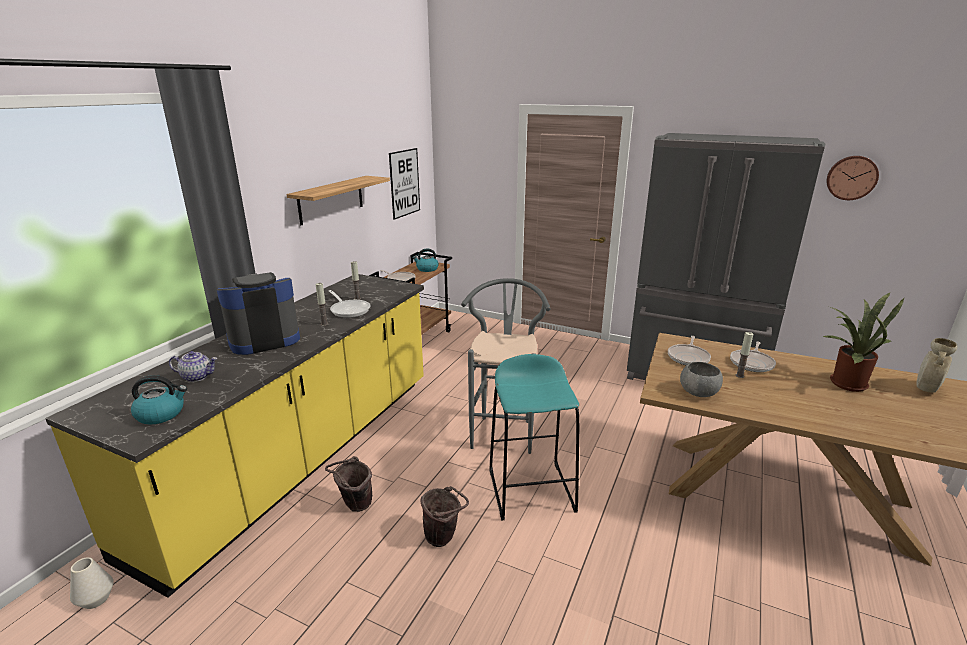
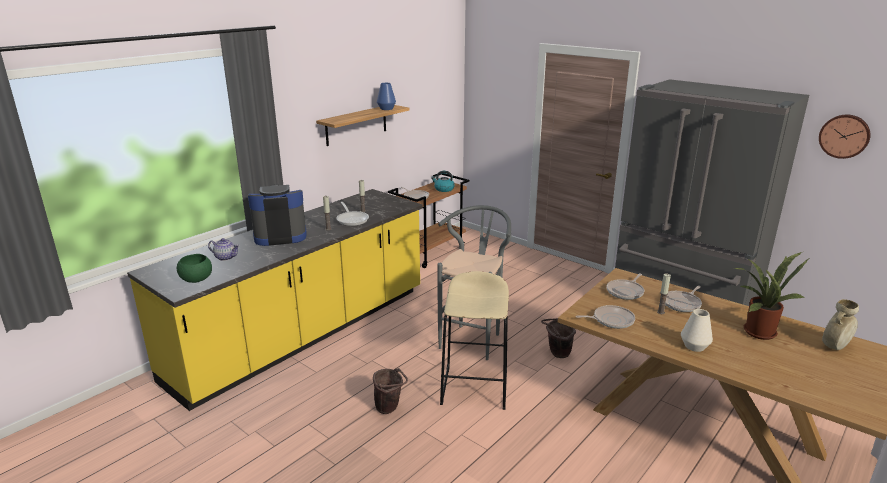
camera: 15 degrees right, 0 degrees up
white vase [70,557,114,609] -> white vase moved to [681,309,713,352]
kettle [131,375,187,425] -> green bowl [177,254,212,283]
brown bucket [325,456,372,512] -> brown bucket moved to [541,318,576,358]
picture [389,148,420,220] -> none
turquoise stool [489,354,579,521] -> beige stool [440,271,509,410]
grey bowl [680,362,723,397] -> frying pan [576,305,635,329]
none -> blue vase [377,83,396,110]

